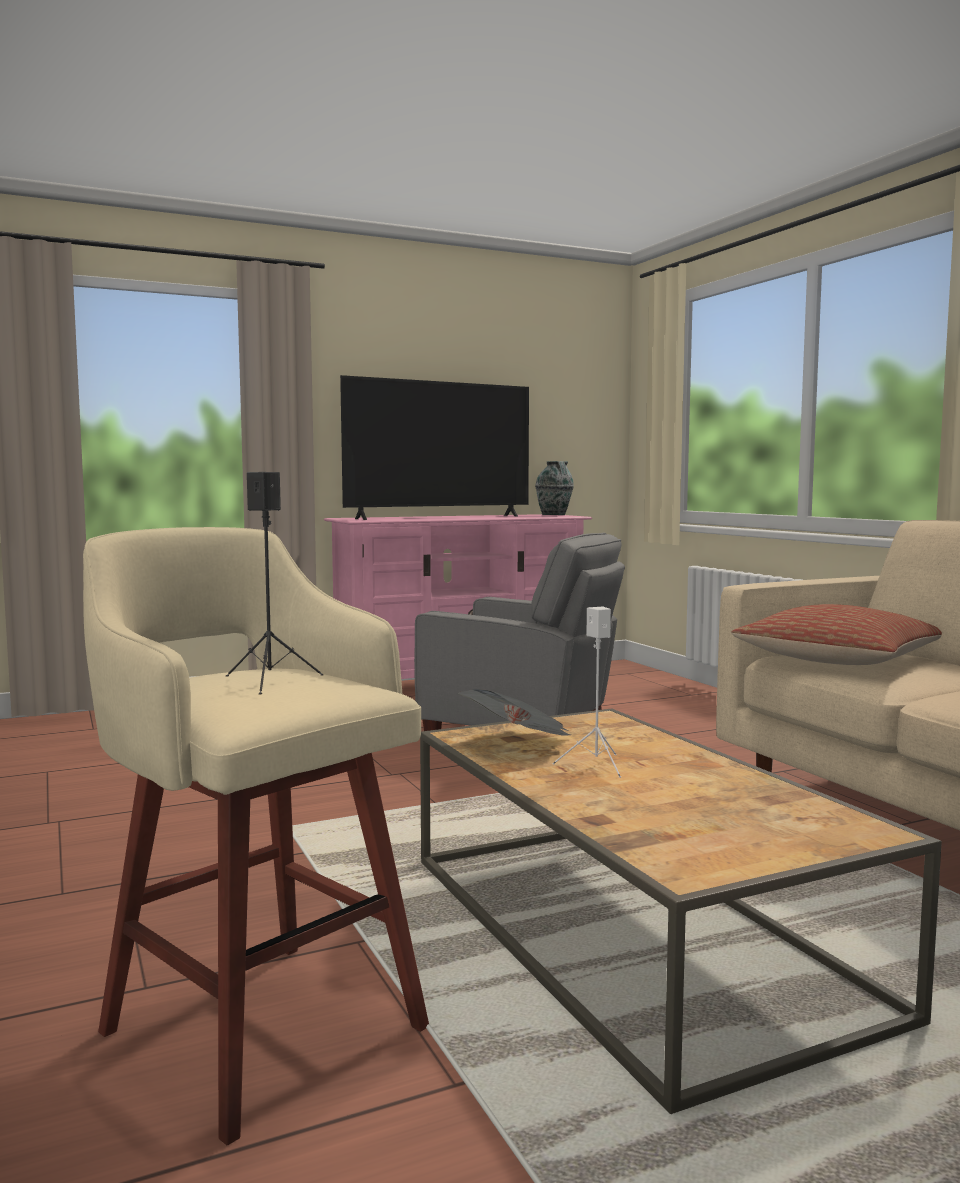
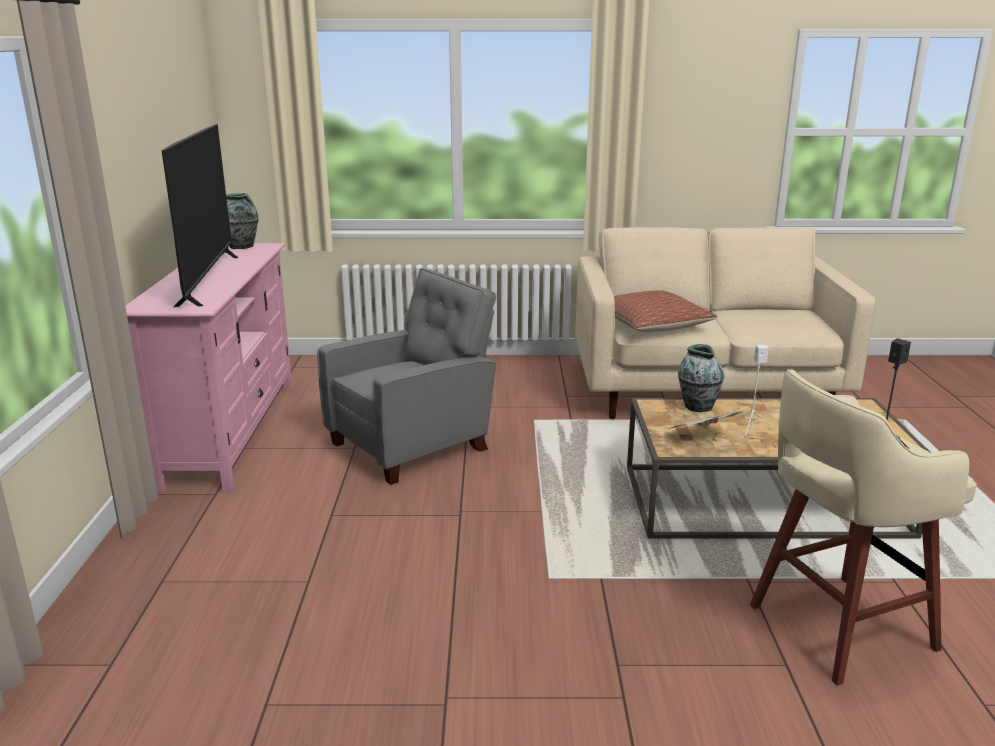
camera: 65 degrees left, 15 degrees up
none -> vase [678,344,724,412]

